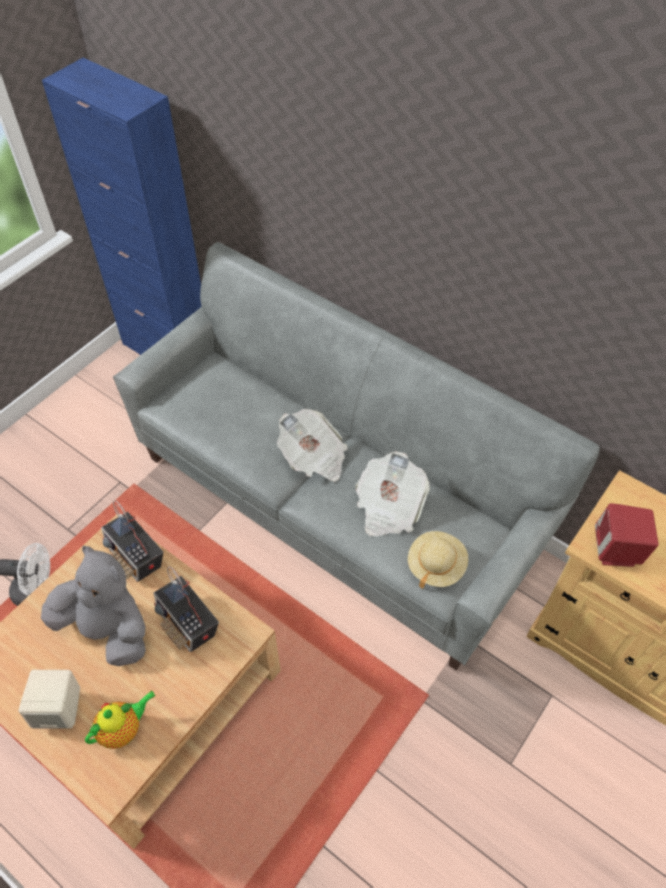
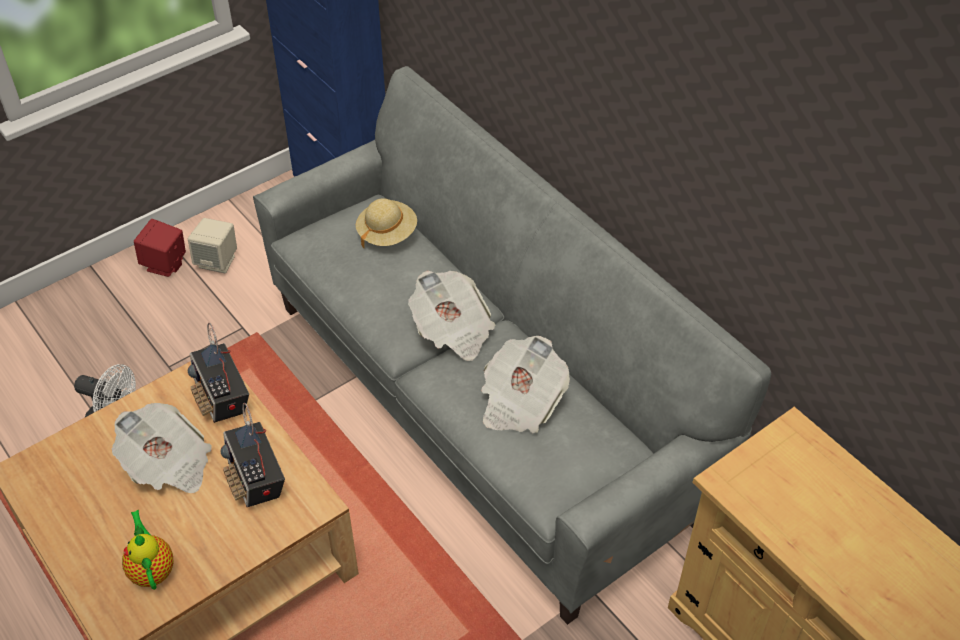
camera: 15 degrees right, 5 degrees down
beige speaker [19,670,80,729] -> beige speaker moved to [188,218,237,273]
grey plush toy [41,546,146,666] -> newspaper [111,403,212,494]
teapot [85,691,155,749] -> teapot turned 90 degrees counterclockwise [122,510,174,590]
beige hat [408,531,468,589] -> beige hat moved to [356,198,417,249]
red speaker [595,503,659,567] -> red speaker moved to [134,219,186,277]

